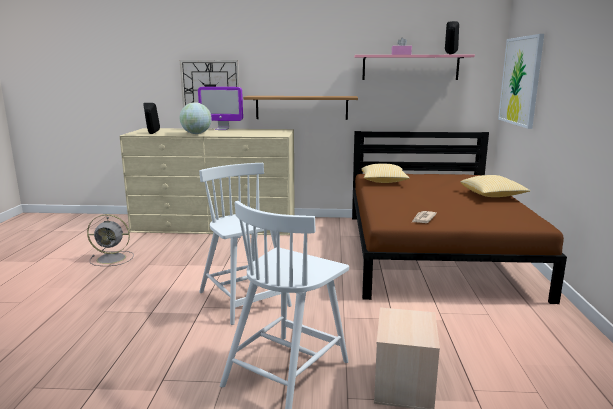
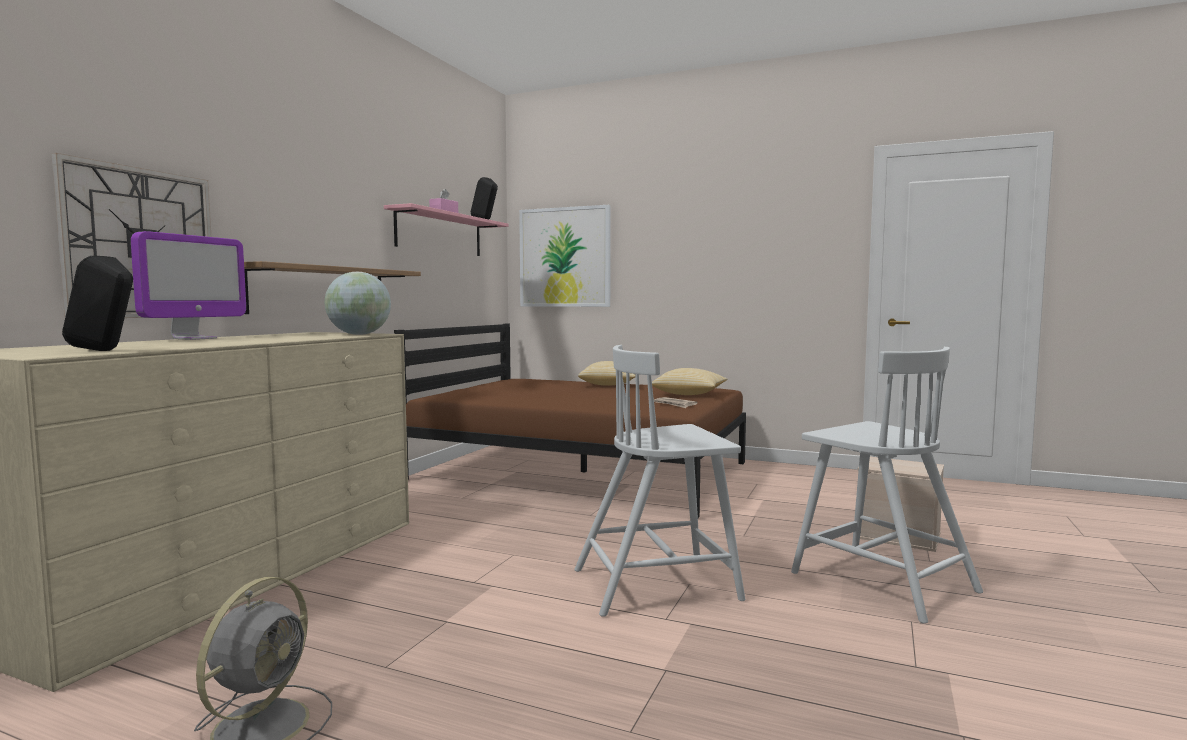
camera: 70 degrees left, 10 degrees down
globe [180,102,212,134] -> globe moved to [325,272,391,335]
pillow [361,164,409,183] -> pillow moved to [652,368,728,395]

